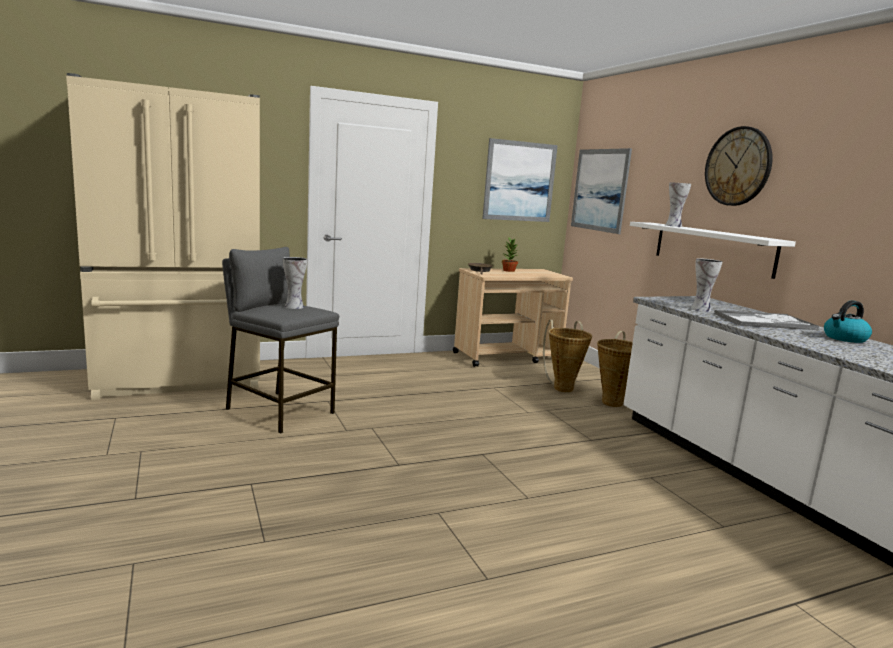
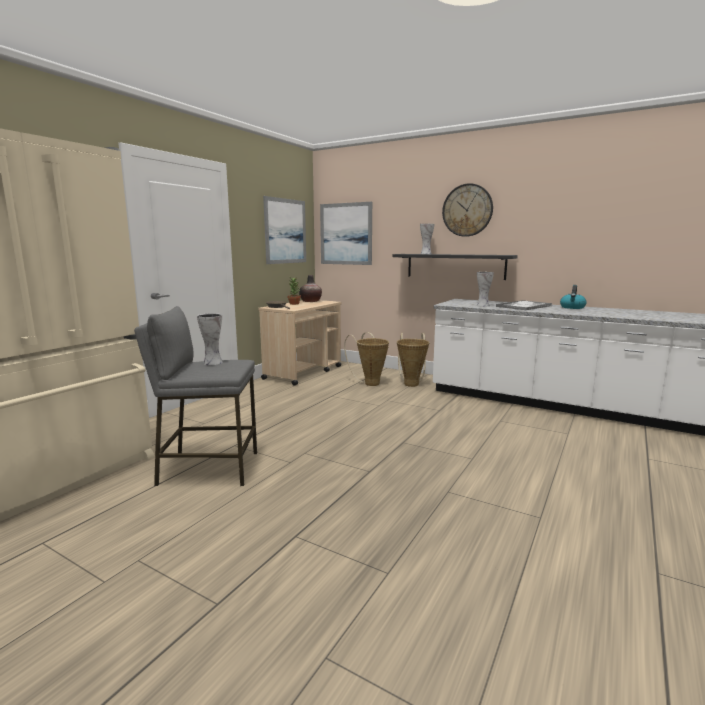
camera: 35 degrees left, 0 degrees up
white shelf [630,222,796,279] -> black shelf [393,254,518,280]
none -> vase [299,275,322,302]

